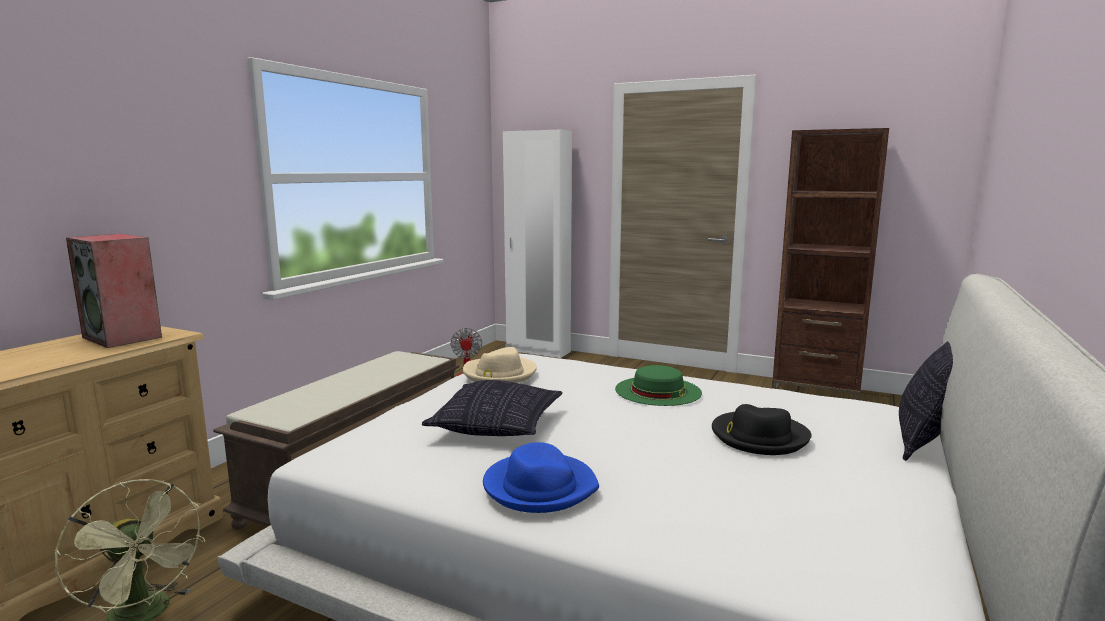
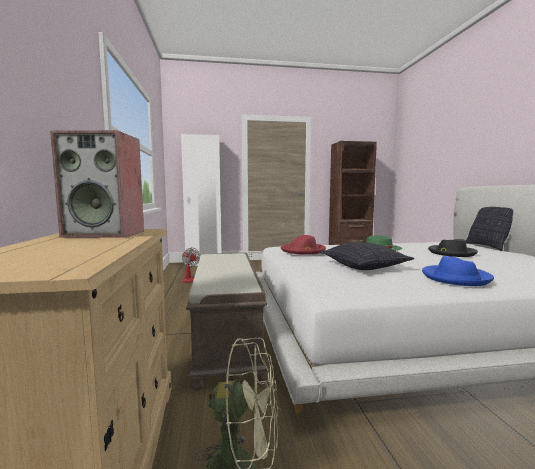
camera: 35 degrees left, 5 degrees down
beige hat [463,347,537,383] -> red hat [280,235,326,255]

